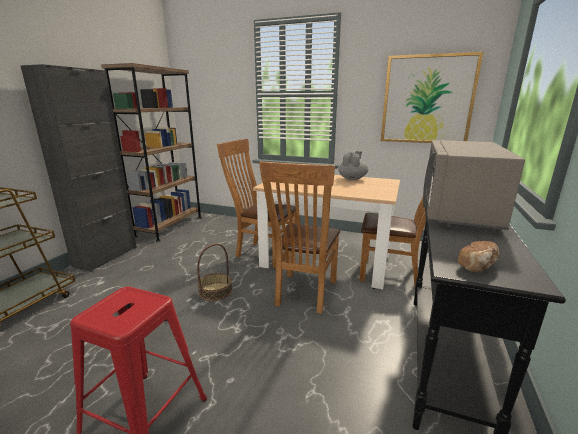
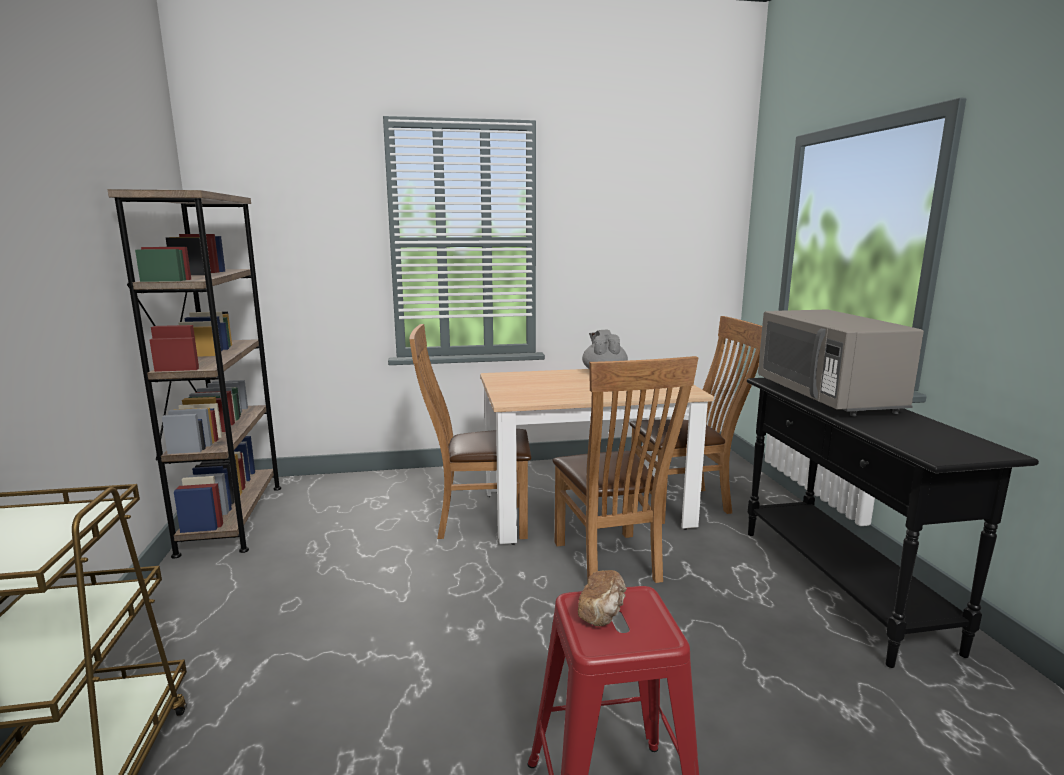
camera: 30 degrees left, 5 degrees down
black cabinet [20,64,137,272] -> none
basket [197,243,232,301] -> none
picture [381,52,483,143] -> none
bread [458,241,500,272] -> bread moved to [578,570,627,626]

